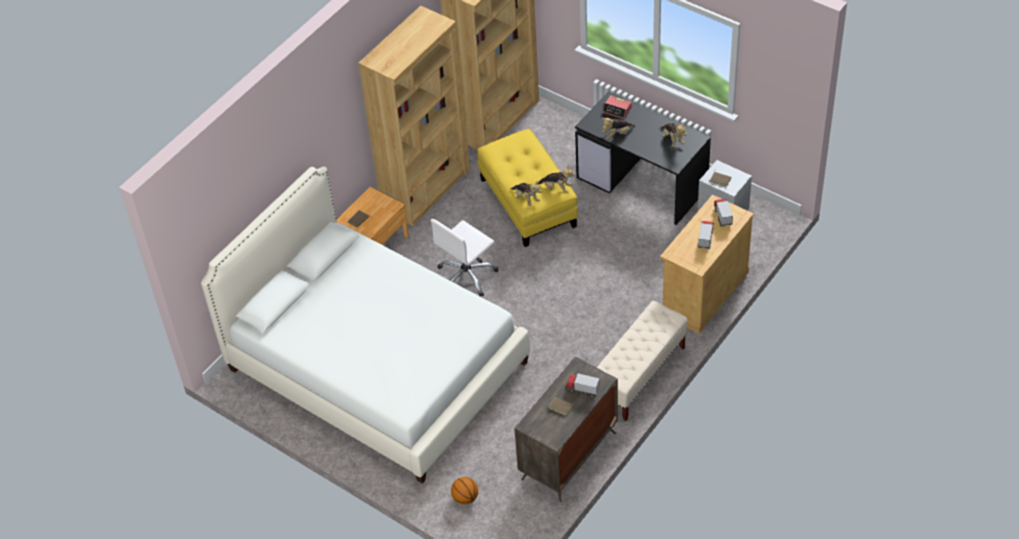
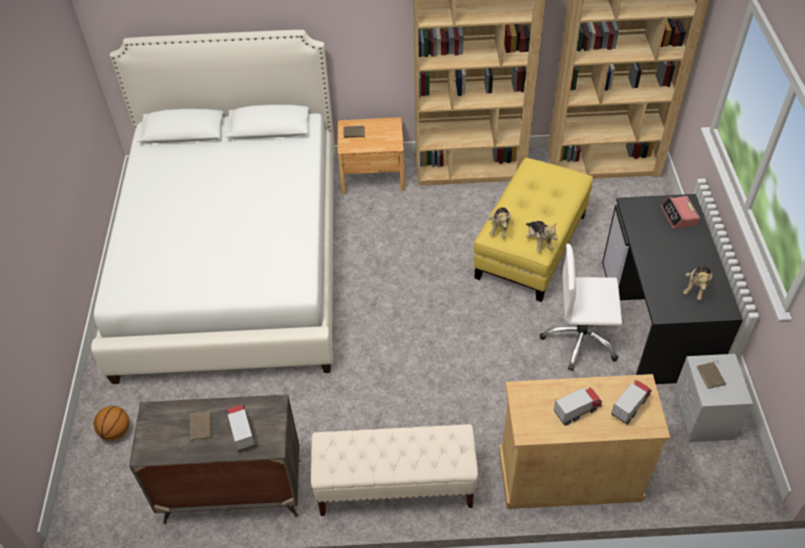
camera: 50 degrees right, 0 degrees up
white office chair [430,219,498,297] -> white office chair moved to [540,244,622,371]
plush toy [602,118,635,139] -> none

